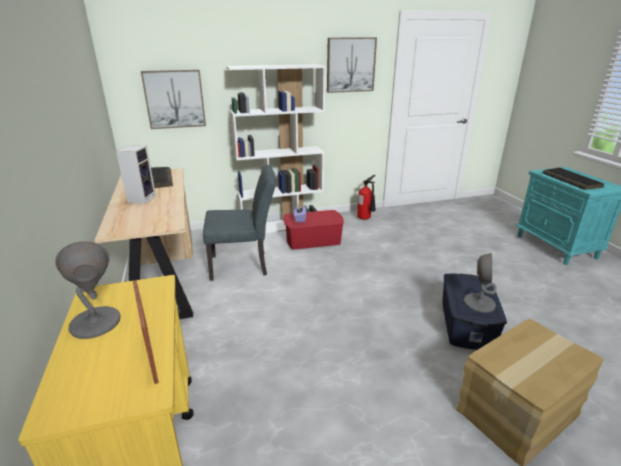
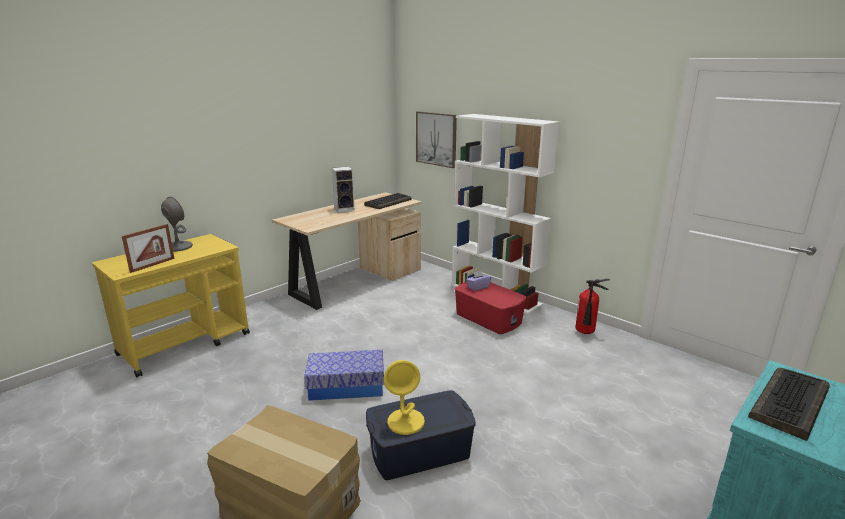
camera: 60 degrees right, 5 degrees down
grey chair [203,165,276,281] -> none
picture [327,38,377,93] -> none
grey table lamp [463,253,497,313] -> yellow table lamp [384,360,425,435]
none -> storage box [304,350,384,401]

